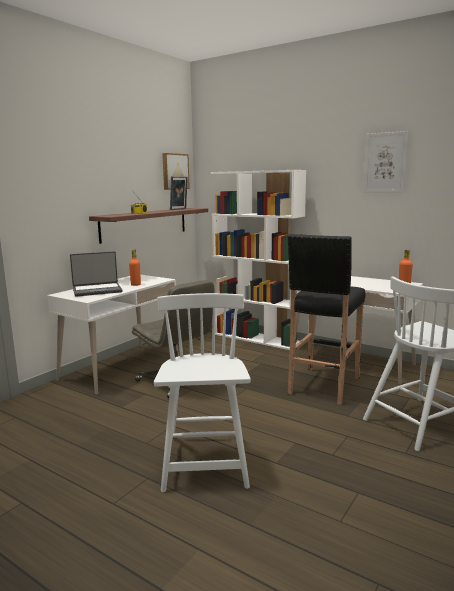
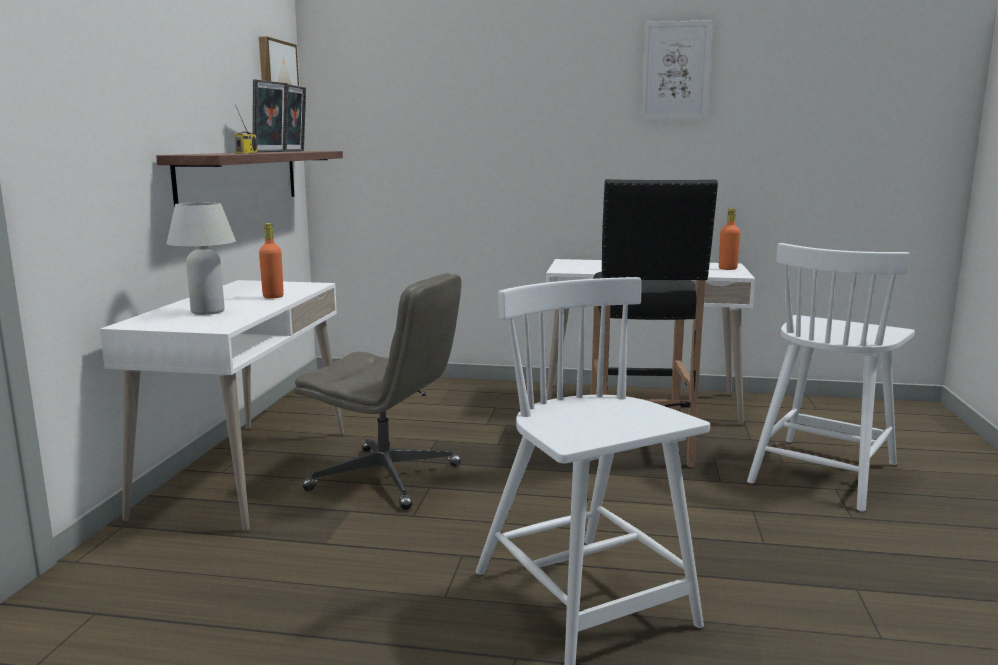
camera: 25 degrees left, 0 degrees up
laptop [70,251,123,297] -> white table lamp [166,202,236,315]
white bookcase [211,170,306,350] -> none
none -> picture frame [252,79,288,152]

